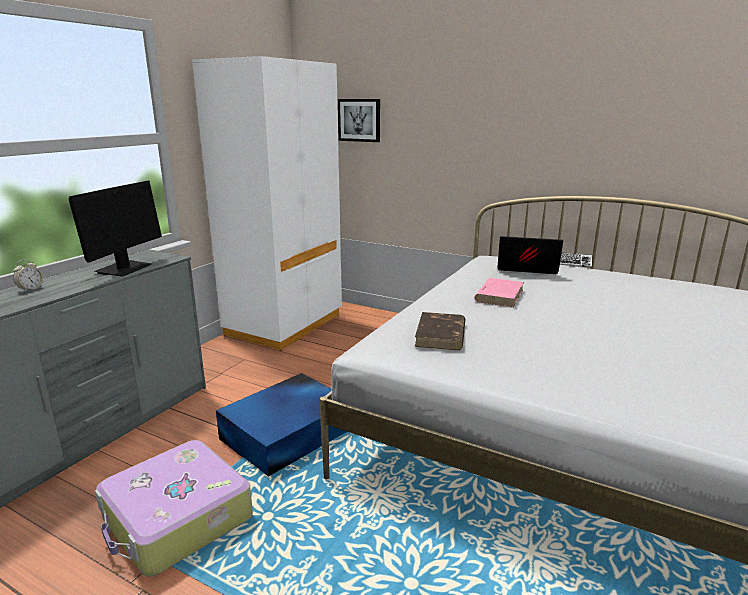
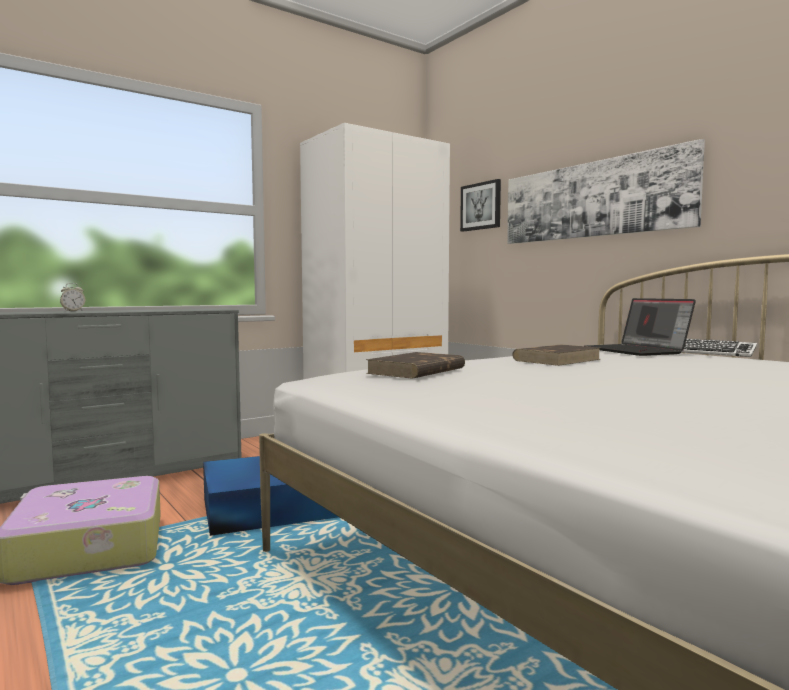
camera: 25 degrees right, 15 degrees down
monitor [69,181,162,276] -> none
pink book [474,278,524,307] -> brown book [512,344,601,366]
laptop [497,236,563,274] -> laptop turned 150 degrees counterclockwise [585,298,696,356]
none -> picture [507,139,705,244]

